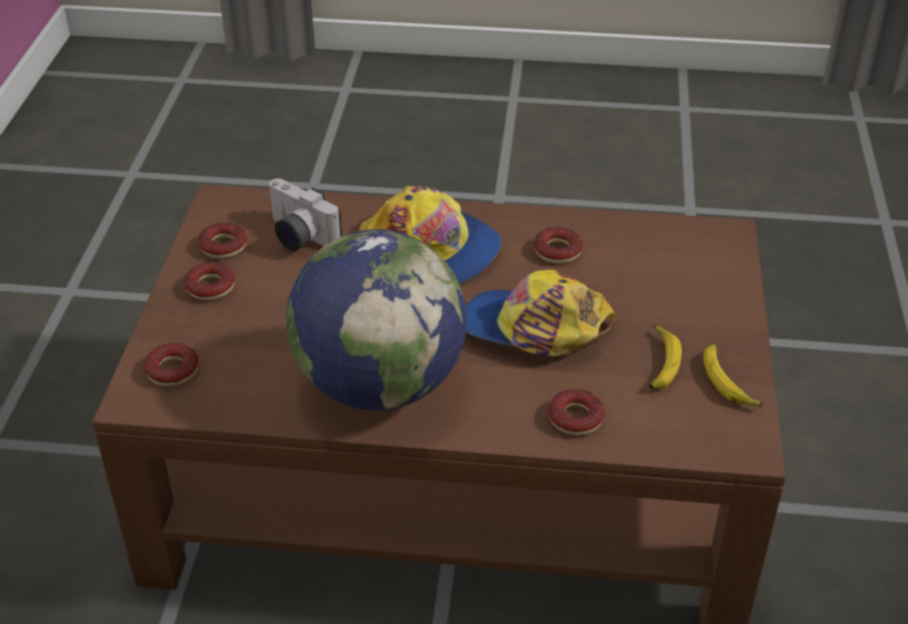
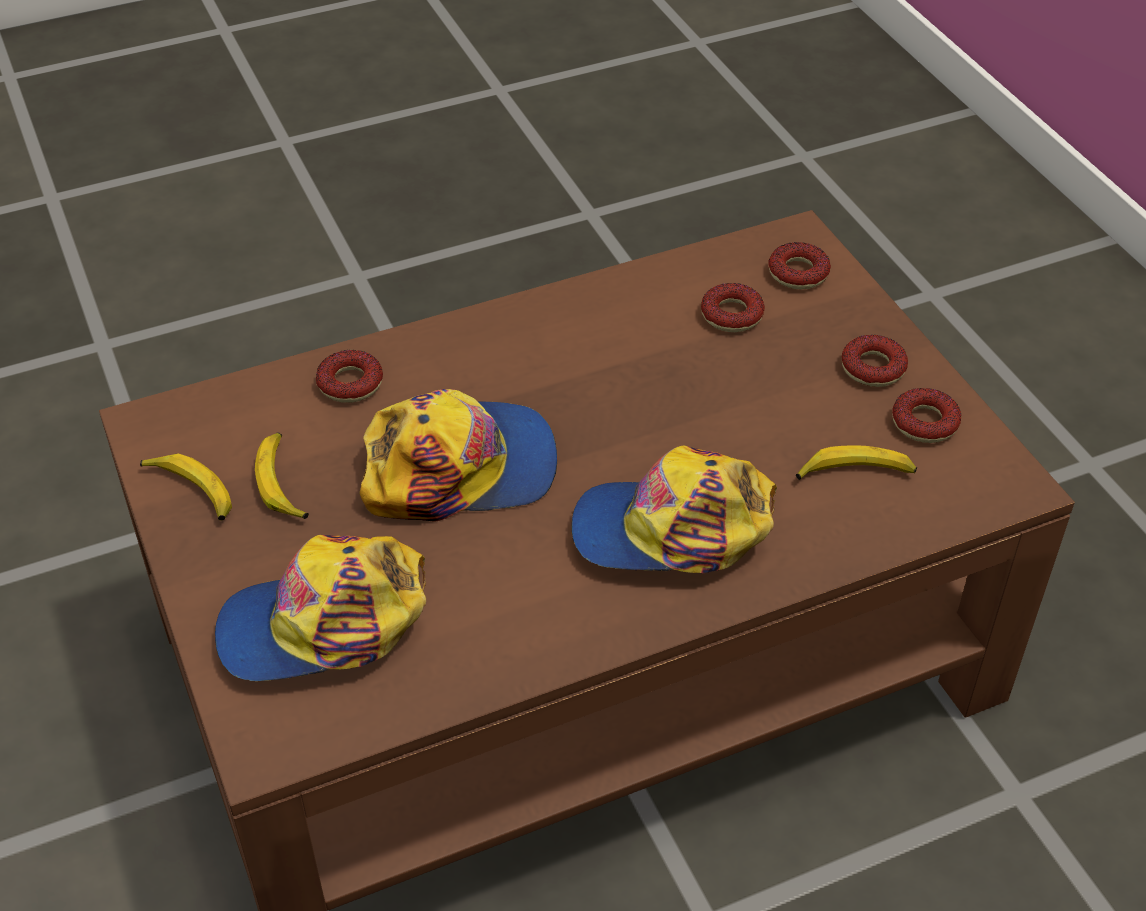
camera: 150 degrees right, 5 degrees up
camera [268,178,342,251] -> banana [796,445,917,480]
globe [286,229,466,411] -> none
donut [534,227,583,263] -> donut moved to [701,283,765,332]
none -> cap [215,535,426,681]

